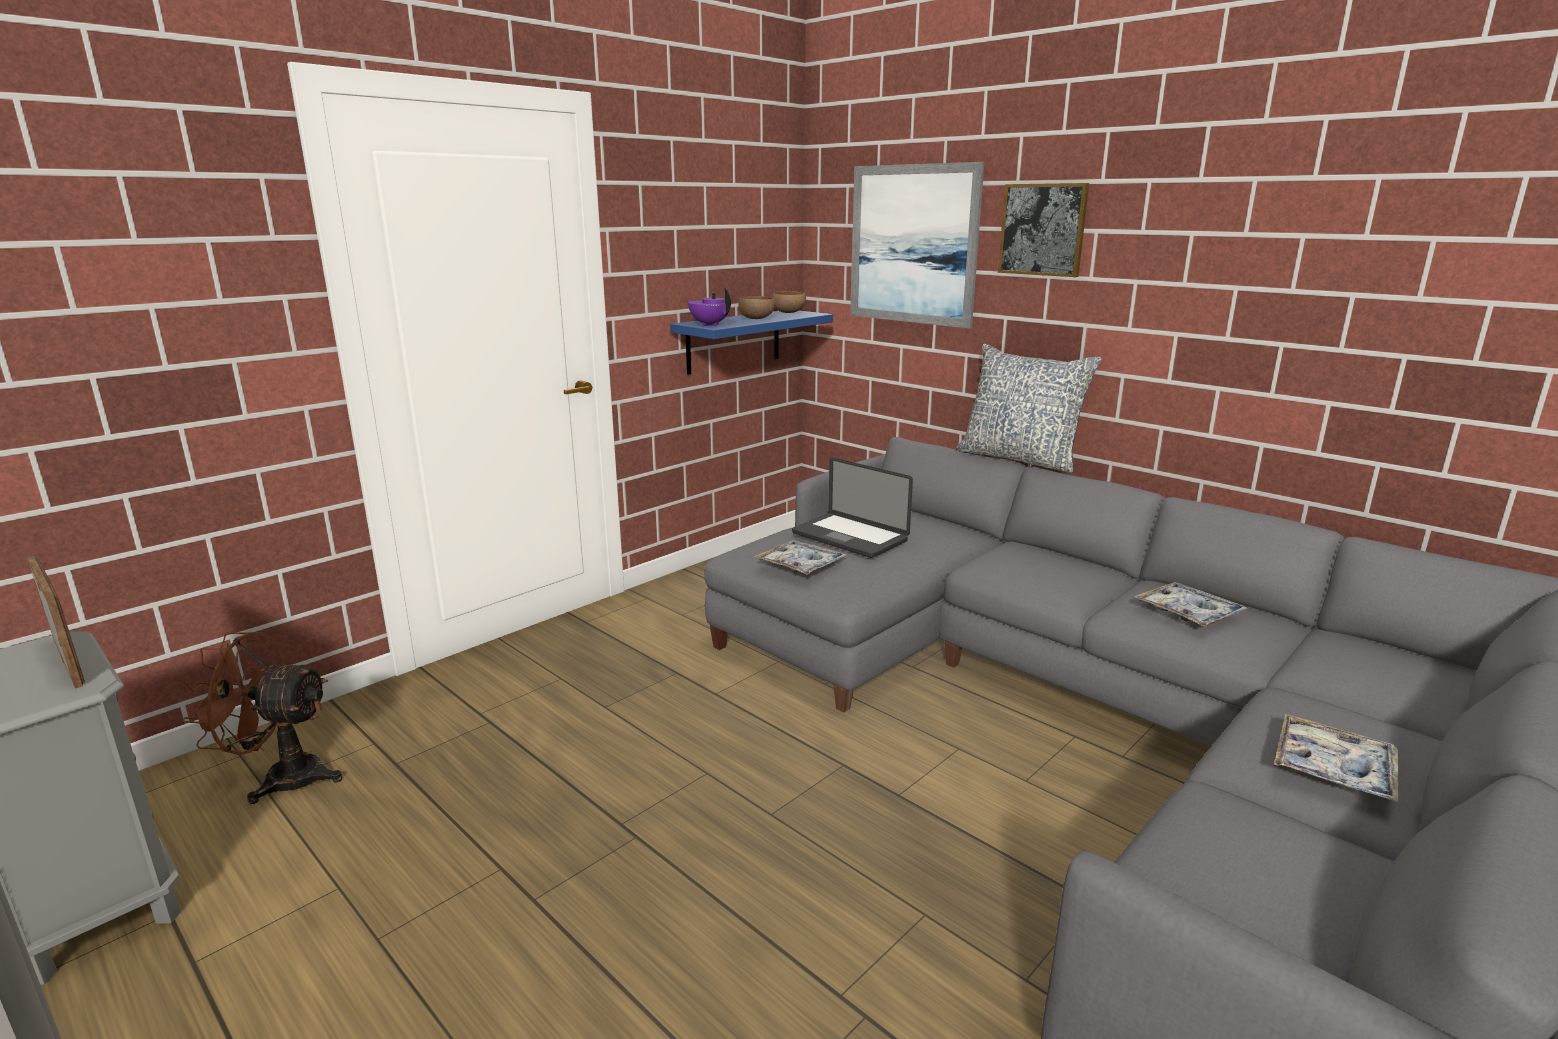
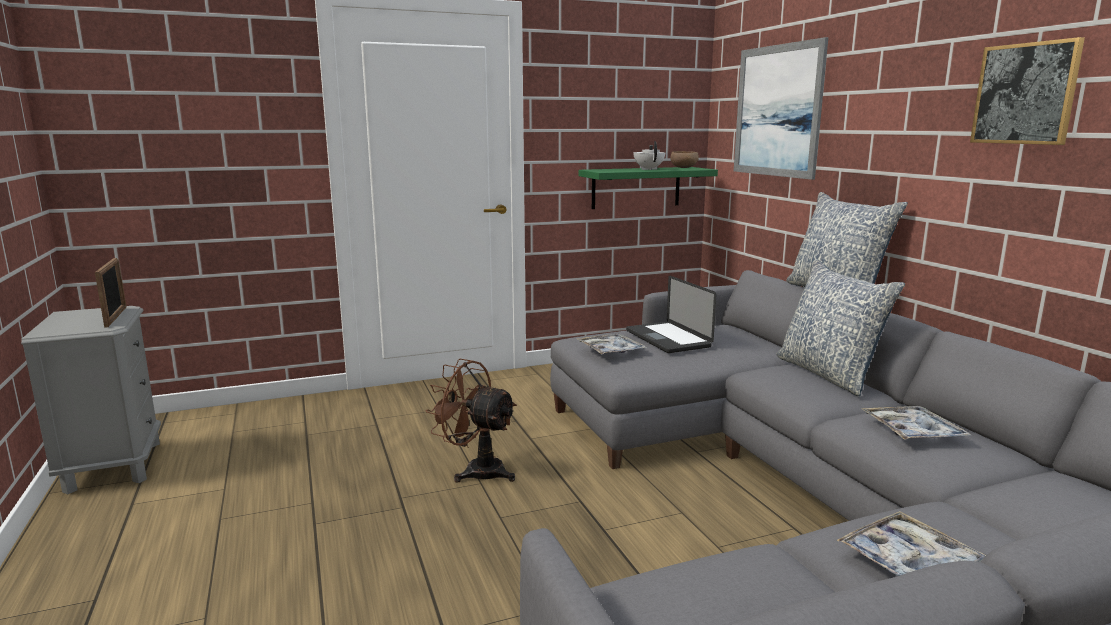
camera: 25 degrees right, 5 degrees down
brown fan [182,632,342,804] -> brown fan moved to [426,359,517,483]
blue shelf [670,311,833,374] -> green shelf [579,167,718,209]
purple teapot [687,288,731,326] -> none
brown bowl [738,296,775,319] -> white teapot [634,141,665,170]
picture [998,183,1089,277] -> picture moved to [970,37,1085,145]
none -> pillow [776,259,905,396]

